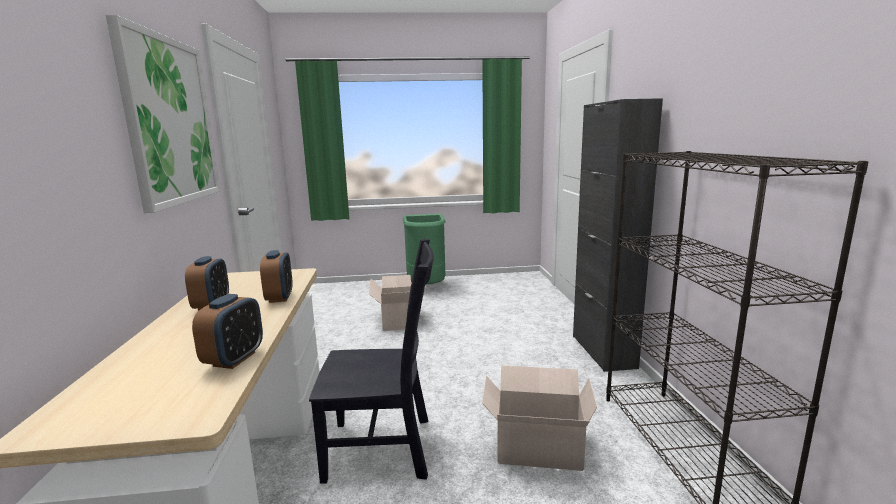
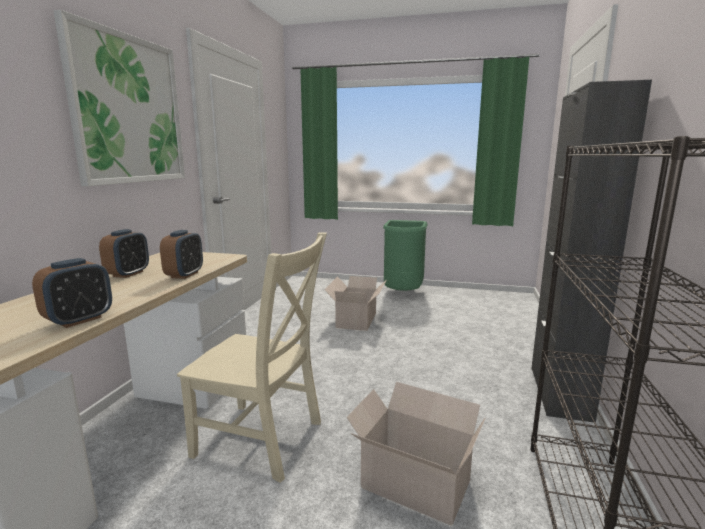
camera: 20 degrees right, 0 degrees up
black chair [309,239,434,484] -> beige chair [177,233,327,483]

